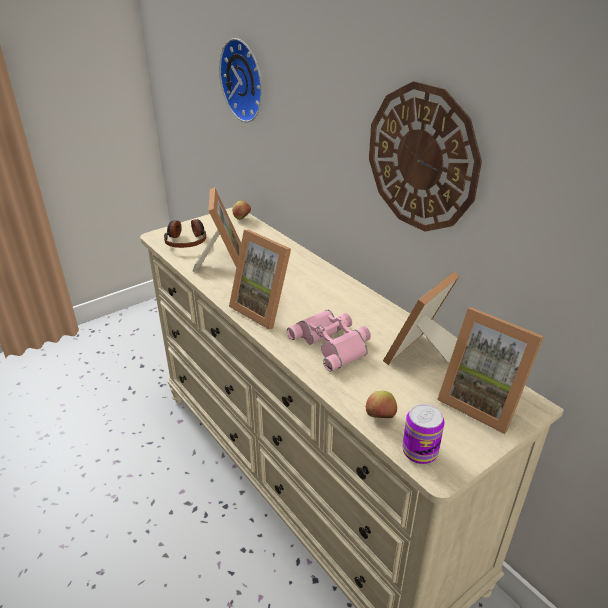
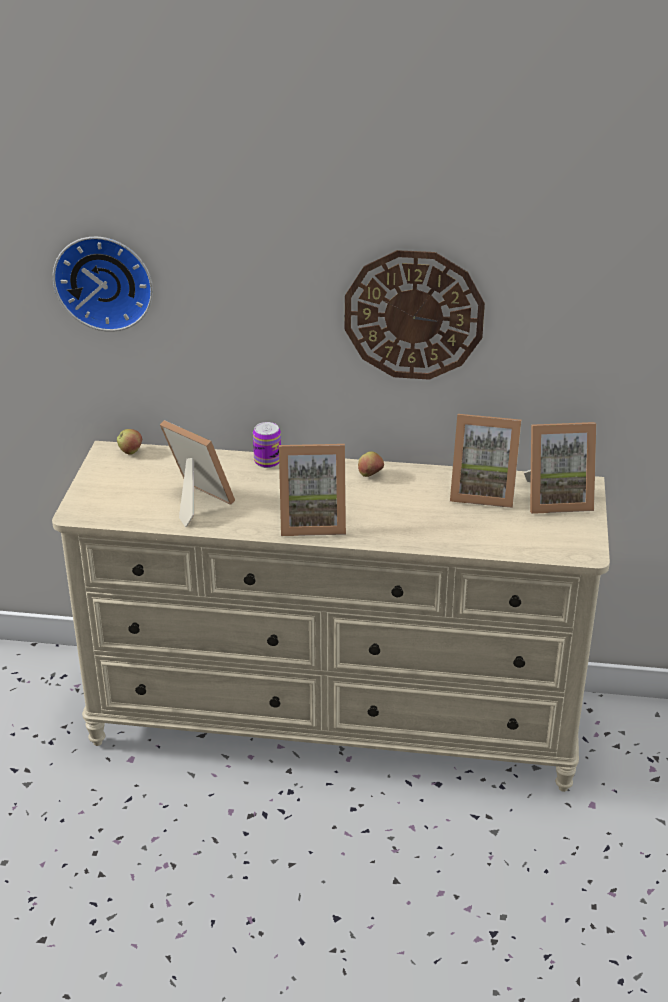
camera: 45 degrees left, 0 degrees up
headphones [164,219,206,248] -> none
pink binoculars [287,310,371,372] -> none
apple [366,391,397,418] -> apple moved to [358,451,384,477]
picture frame [383,272,460,365] -> picture frame turned 75 degrees counterclockwise [450,414,521,508]
can [402,404,444,464] -> can moved to [253,422,281,468]

